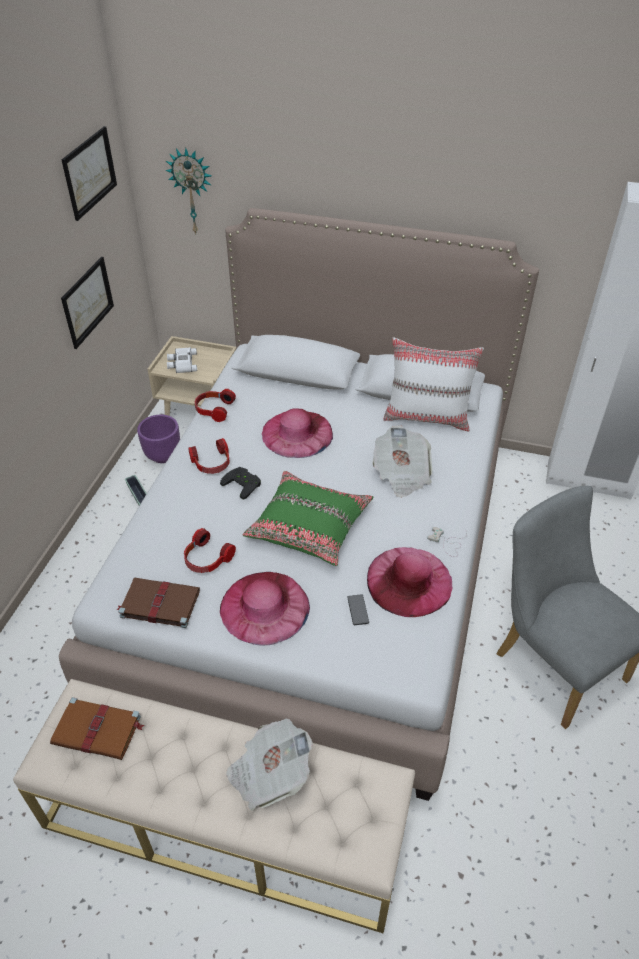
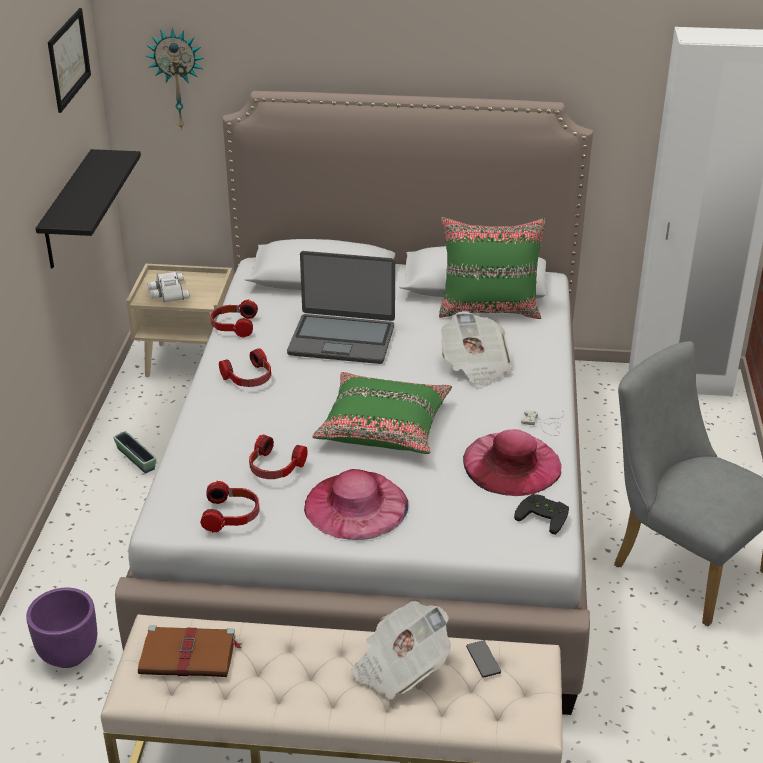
camera: 10 degrees left, 10 degrees down
picture [61,257,114,349] -> black shelf [36,149,141,269]
brown book [116,577,200,628] -> headphones [200,481,260,533]
purple planter [137,415,180,463] -> purple planter moved to [26,587,97,668]
black game controller [220,467,261,500] -> black game controller moved to [514,494,569,535]
pink hat [262,408,333,458] -> laptop [287,251,395,364]
phone [347,594,369,625] -> phone moved to [466,640,501,678]
white pillow [383,338,484,431] -> green pillow [439,217,546,319]

